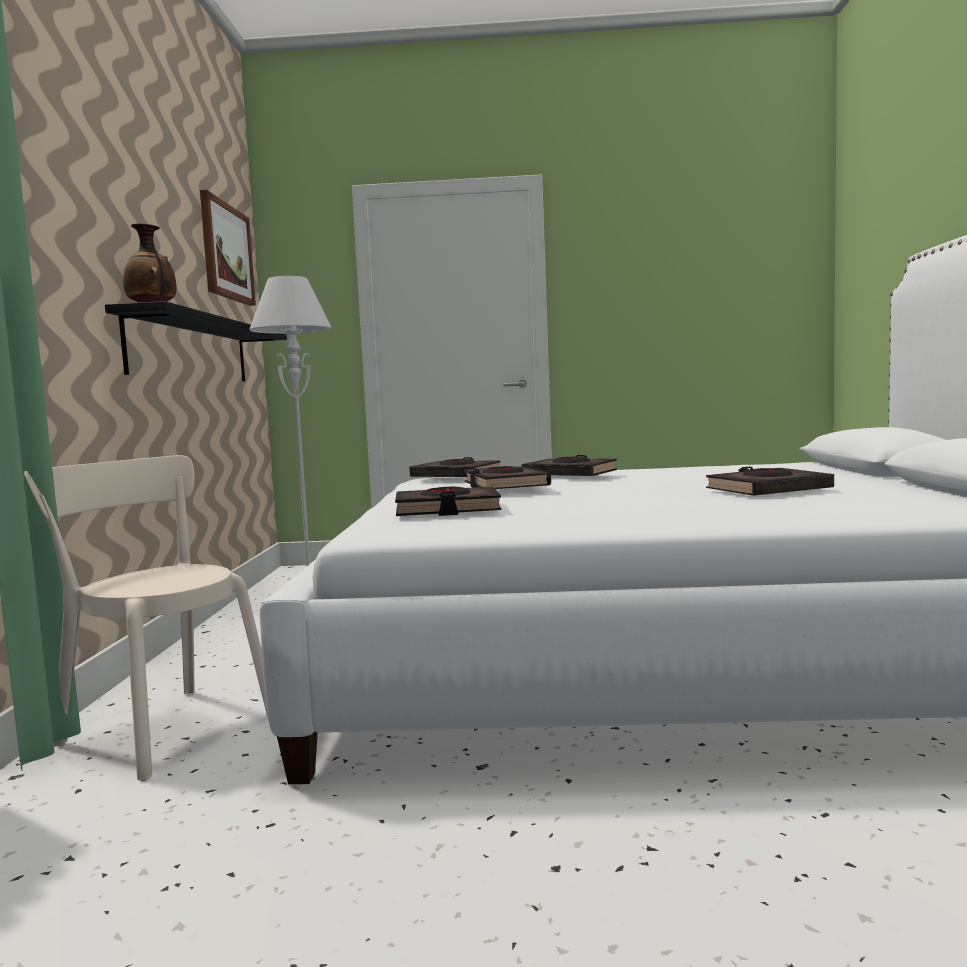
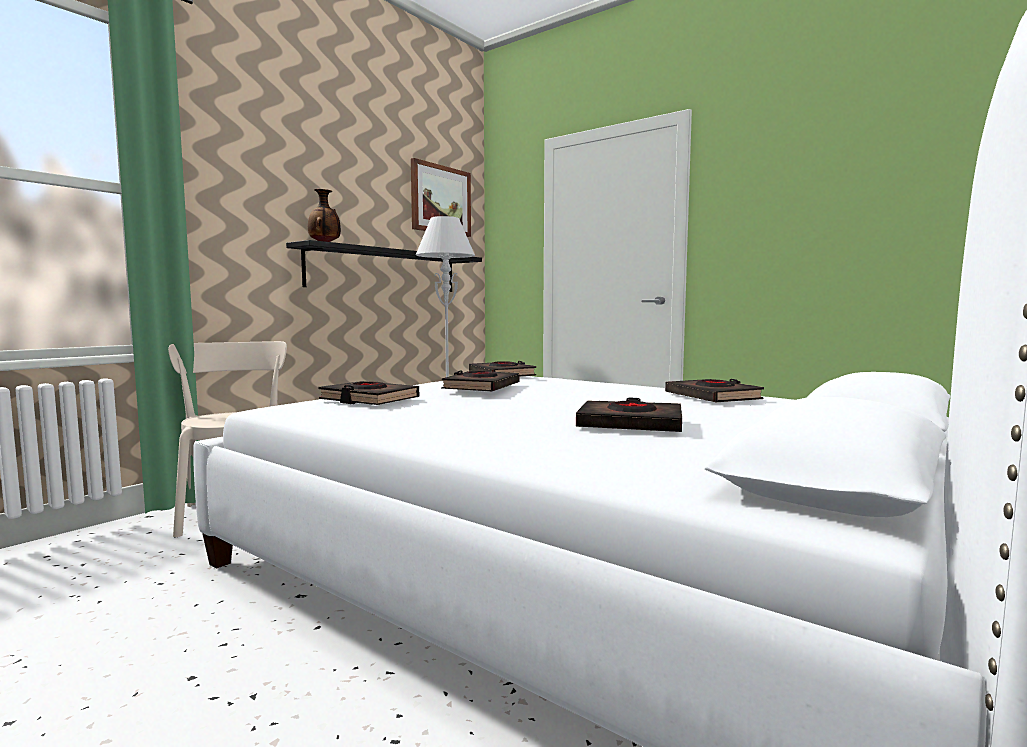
camera: 35 degrees right, 0 degrees up
black book [522,455,617,476] -> black book moved to [665,379,764,402]

